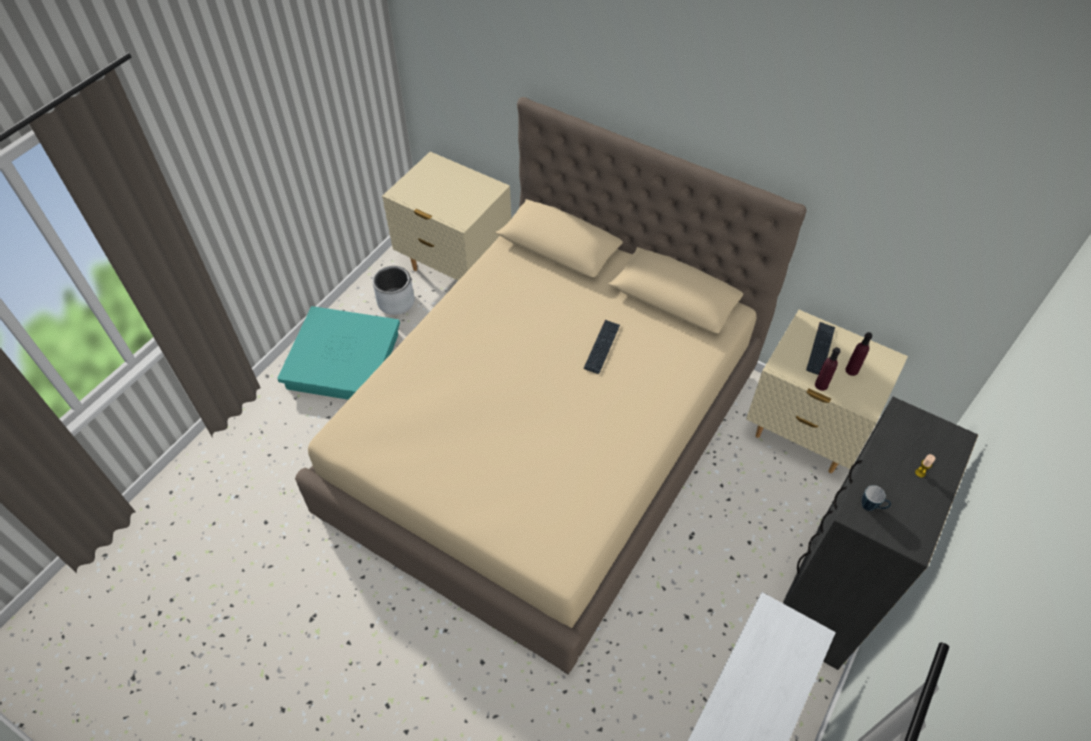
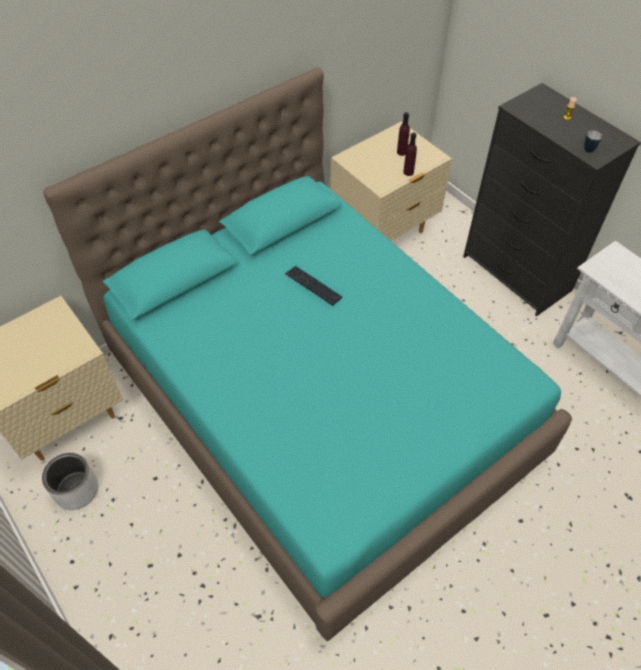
camera: 70 degrees left, 0 degrees up
turquoise storage box [277,306,400,400] -> none
beige bed [295,97,807,674] -> turquoise bed [43,67,572,641]
keyboard [806,322,835,375] -> none

